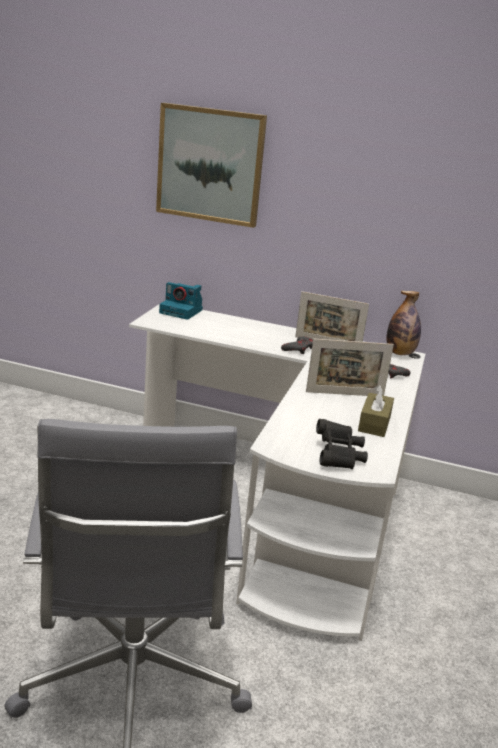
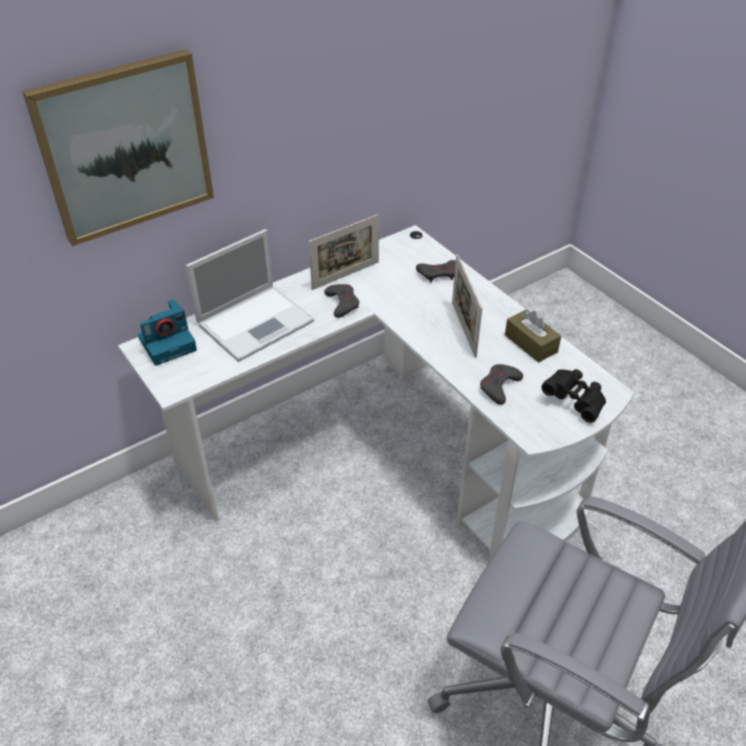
camera: 50 degrees left, 20 degrees up
picture frame [306,339,394,396] -> picture frame turned 135 degrees clockwise [452,254,482,358]
bottle [387,291,421,355] -> none
none -> laptop [186,229,314,362]
none -> grey game controller [480,364,523,405]

